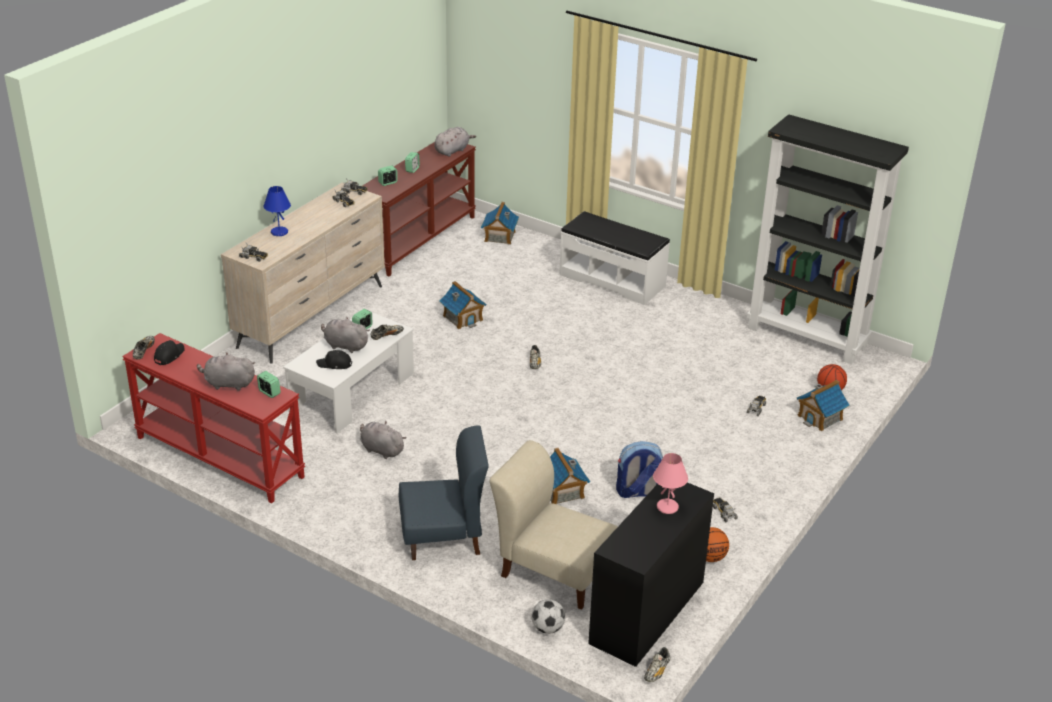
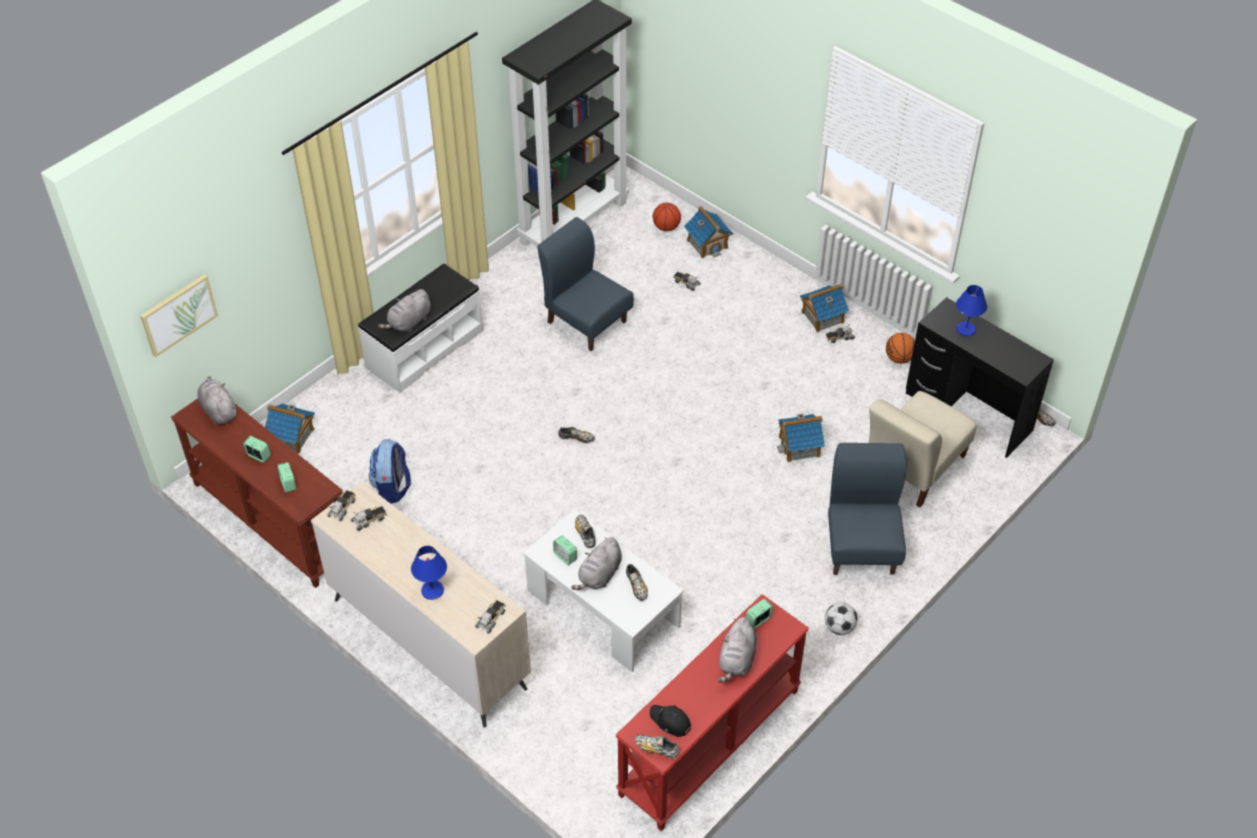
camera: 80 degrees left, 15 degrees up
black cap [316,350,352,369] -> shoe [626,564,648,601]
grey plush toy [360,421,406,459] -> grey plush toy moved to [378,289,431,332]
toy house [439,281,487,329] -> toy house moved to [800,284,849,333]
football [532,599,565,634] -> football moved to [825,602,857,635]
backpack [616,441,663,498] -> backpack moved to [369,439,411,504]
pink table lamp [653,453,688,514] -> blue table lamp [956,285,987,336]
none -> picture [140,274,218,357]
none -> blue chair [538,217,634,351]

